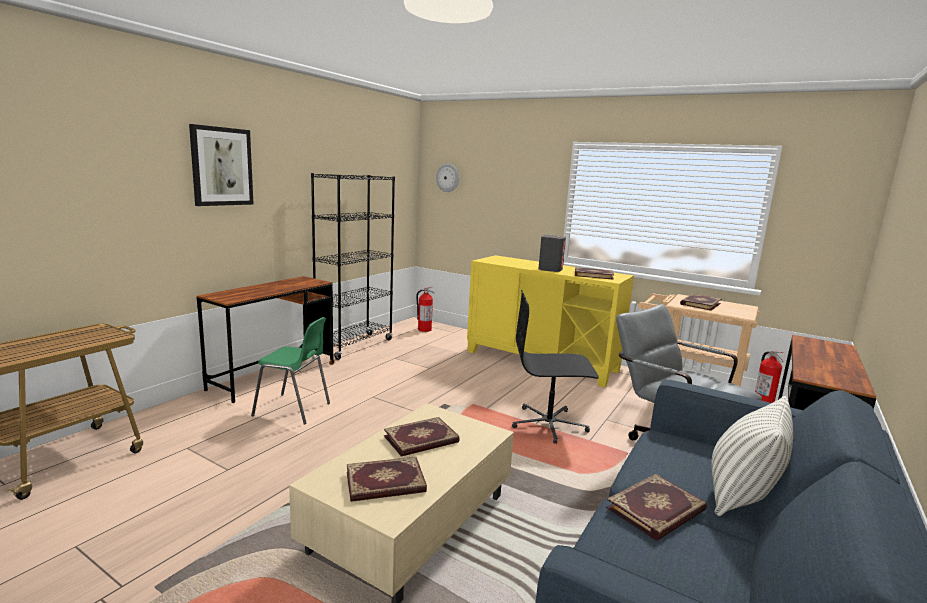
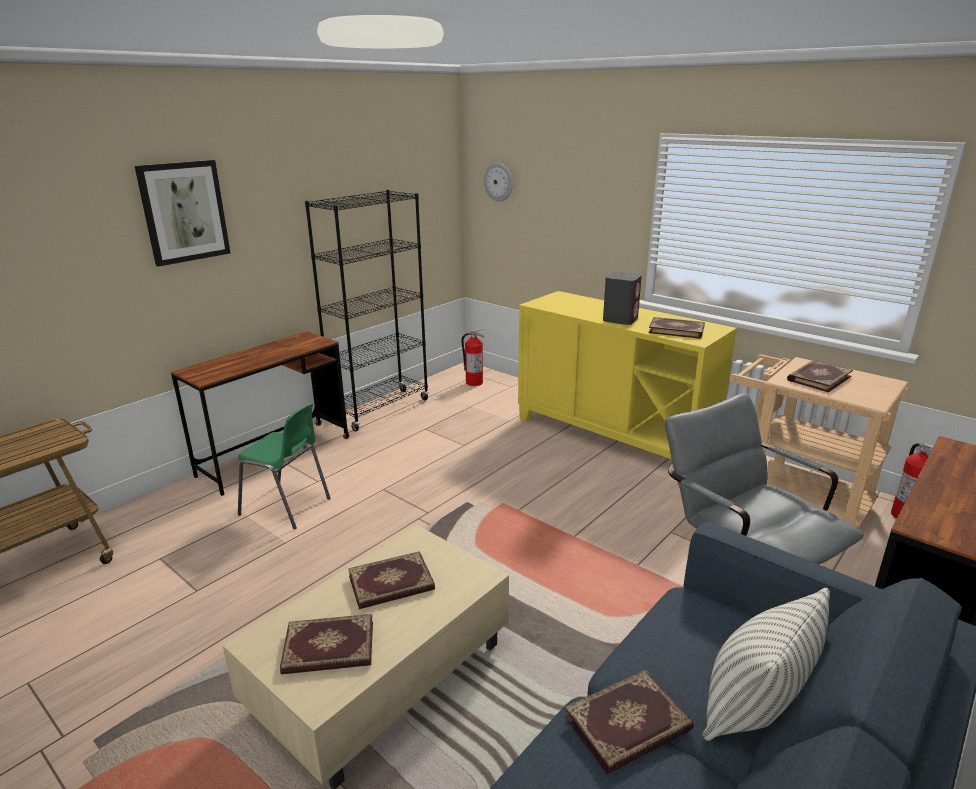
camera: 10 degrees right, 10 degrees up
black office chair [512,290,599,444] -> none

